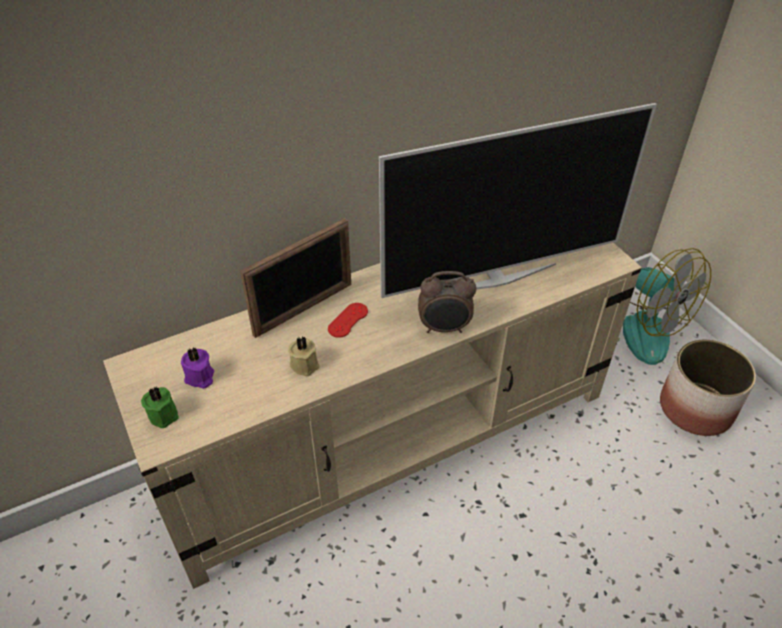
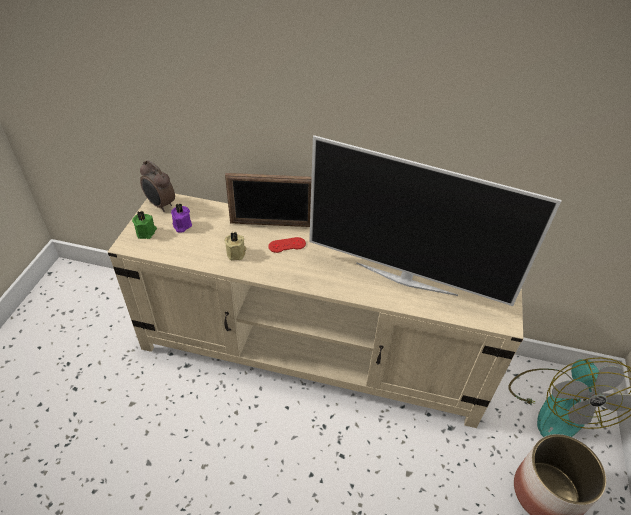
camera: 40 degrees right, 0 degrees up
alarm clock [418,271,477,333] -> alarm clock moved to [140,160,175,212]

